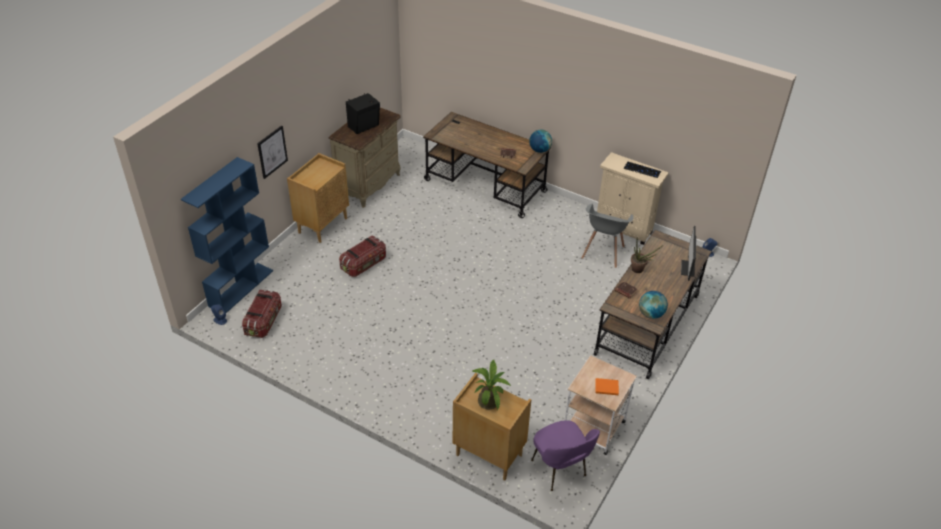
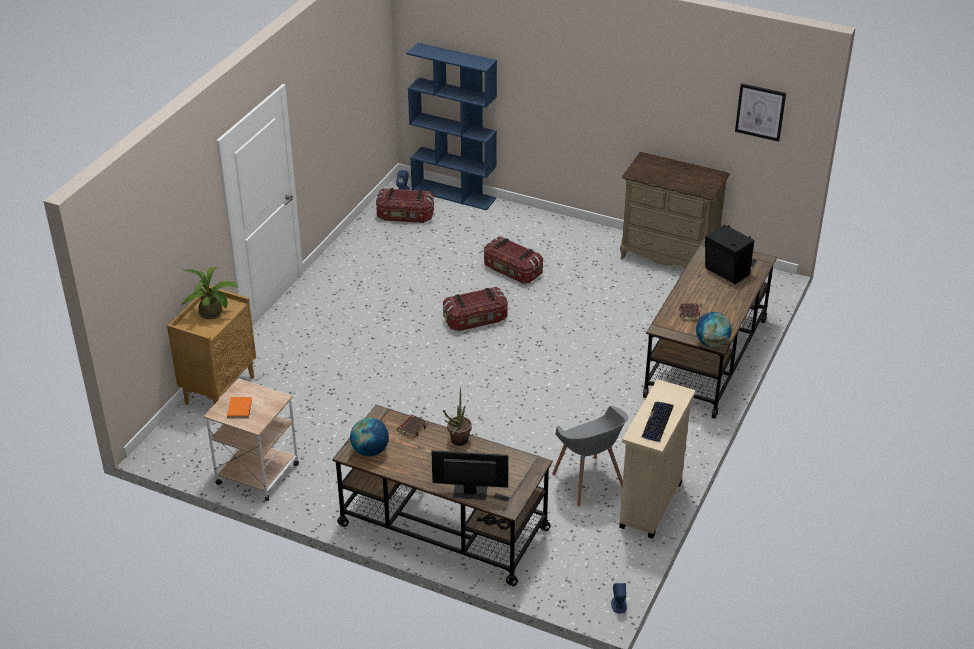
camera: 85 degrees right, 5 degrees down
picture [257,125,288,179] -> picture moved to [735,83,786,142]
brown cabinet [287,153,349,243] -> none
black speaker [346,93,380,134] -> black speaker moved to [705,225,755,284]
purple chair [531,420,600,491] -> none
grey chair [582,204,633,268] -> grey chair turned 135 degrees counterclockwise [552,406,628,506]
none -> storage box [443,287,508,331]

